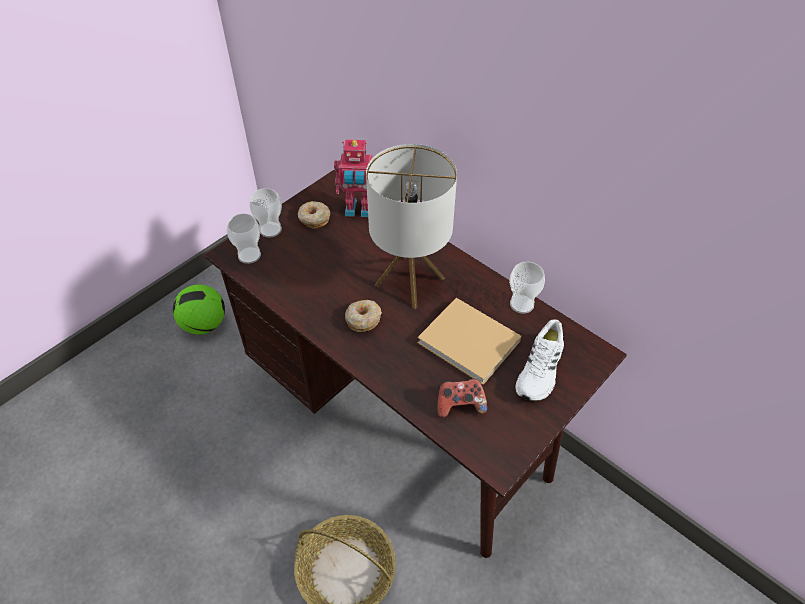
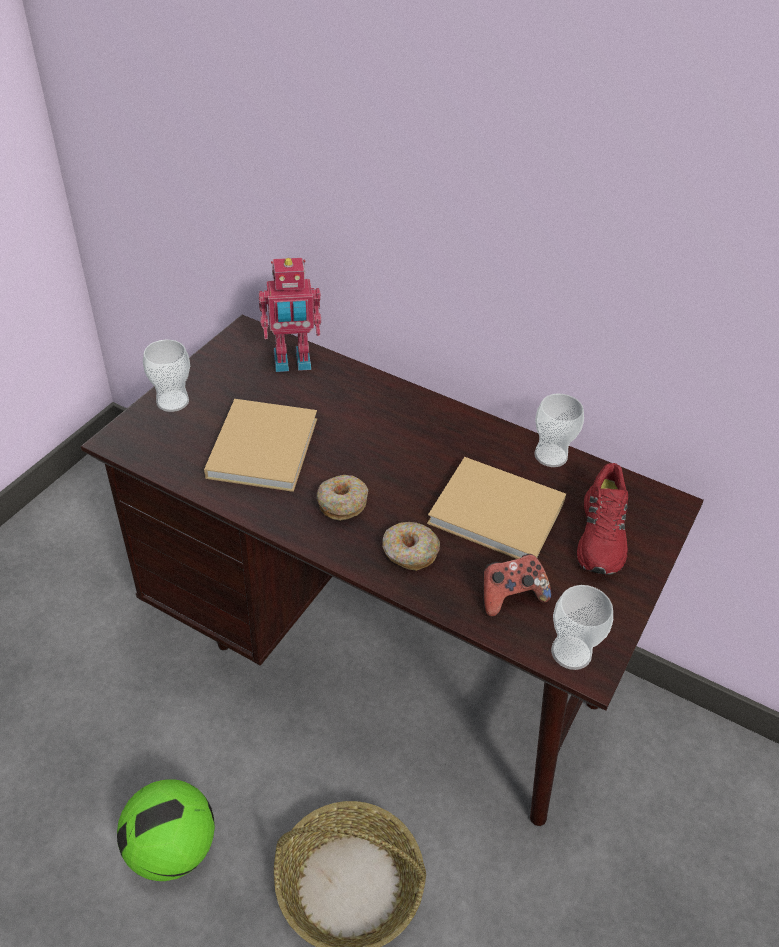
camera: 15 degrees left, 5 degrees down
football [173,284,225,335] -> football moved to [117,779,215,881]
cup [227,214,261,264] -> cup moved to [551,585,613,670]
donut [298,201,330,229] -> donut moved to [382,522,440,571]
table lamp [366,144,457,309] -> none
white shoe [515,320,564,401] -> red shoe [577,463,628,574]
none -> beige book [204,399,317,492]

